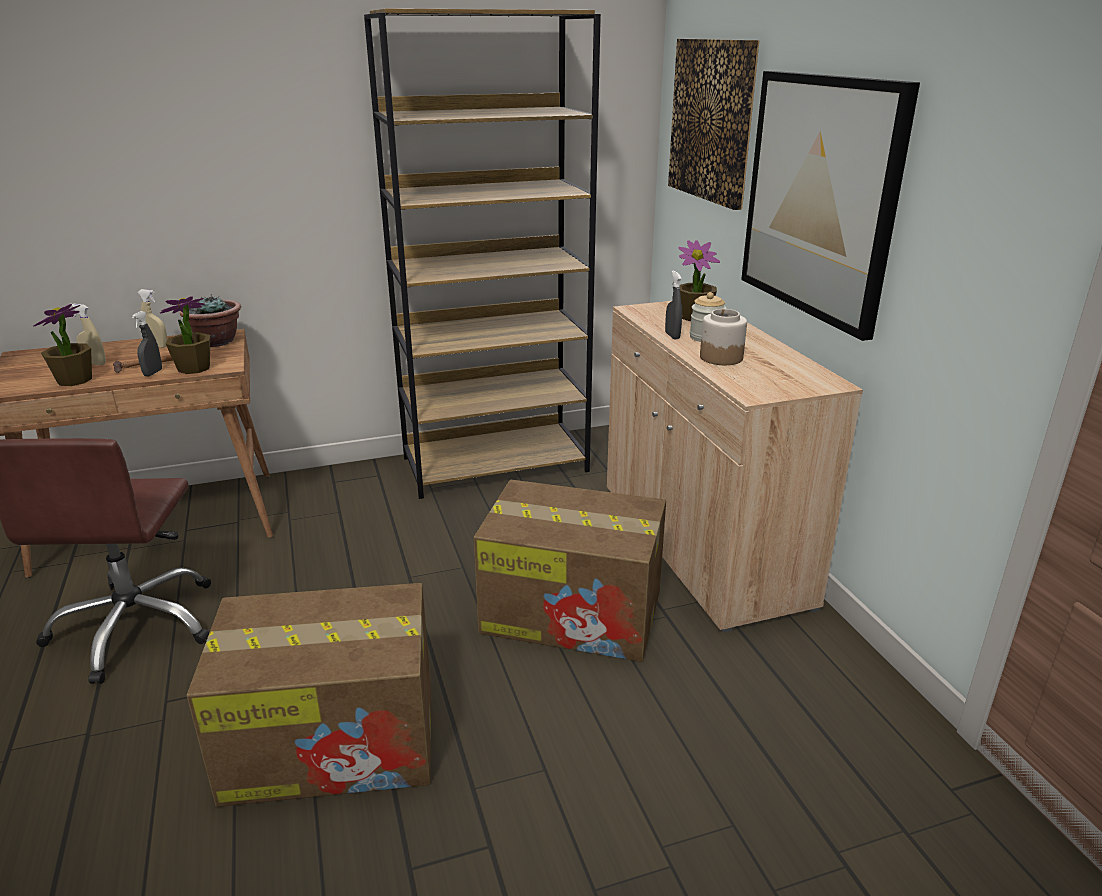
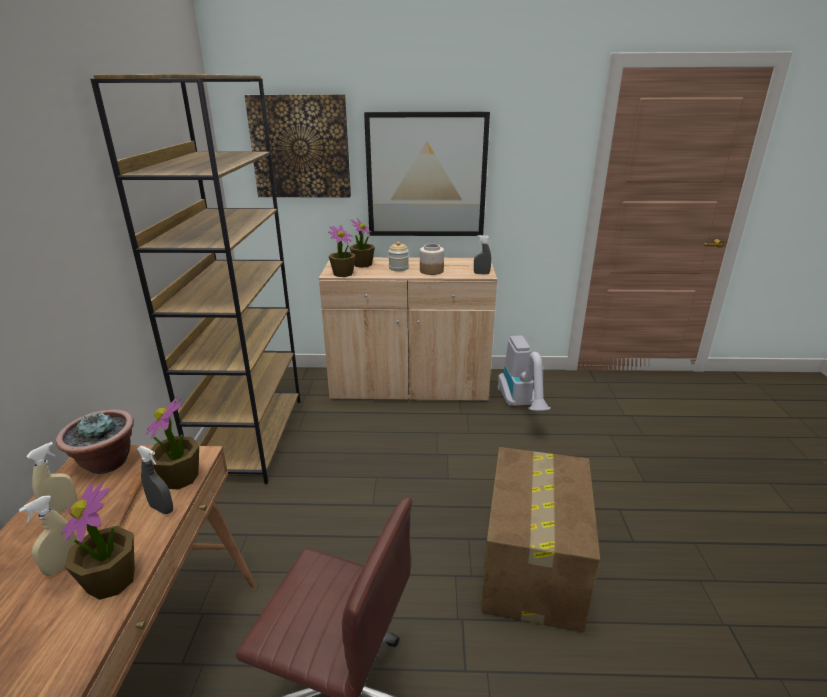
camera: 70 degrees left, 0 degrees up
cardboard box [474,480,666,662] -> none
grey spray bottle [665,271,682,339] -> grey spray bottle moved to [474,235,491,274]
none -> potted plant [328,225,356,277]
none -> vacuum cleaner [498,336,551,411]

